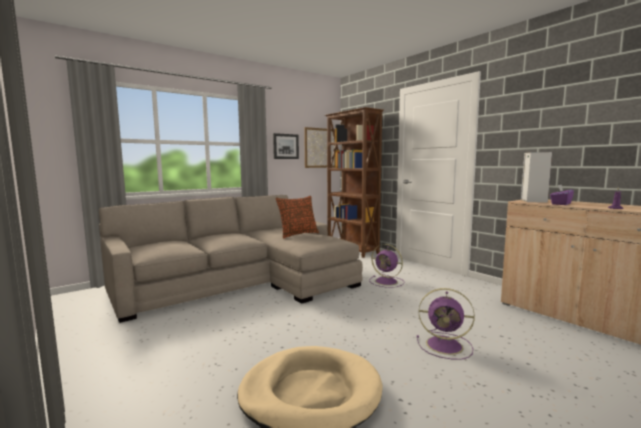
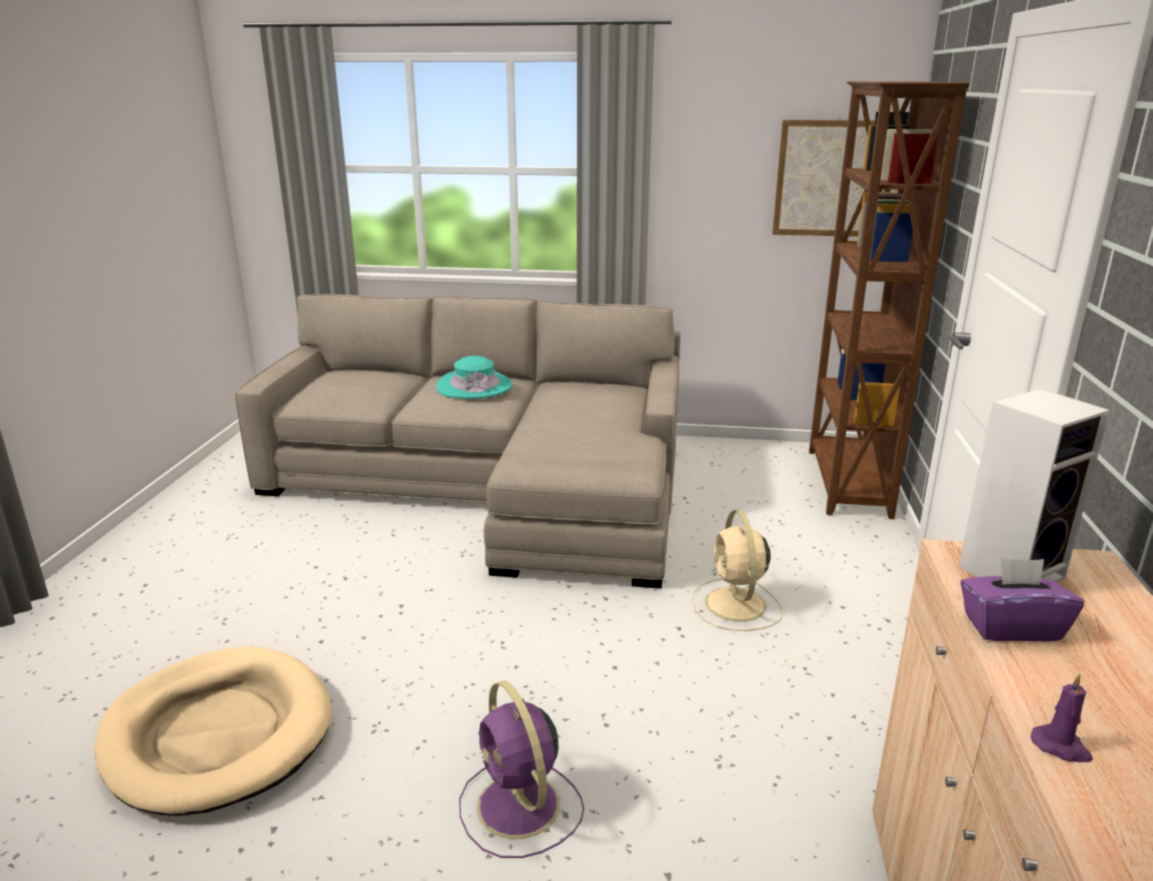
camera: 45 degrees right, 15 degrees up
picture [273,133,299,159] -> none
brown pillow [276,196,319,239] -> none
purple fan [369,244,404,288] -> beige fan [692,510,783,631]
none -> turquoise hat [436,356,512,399]

